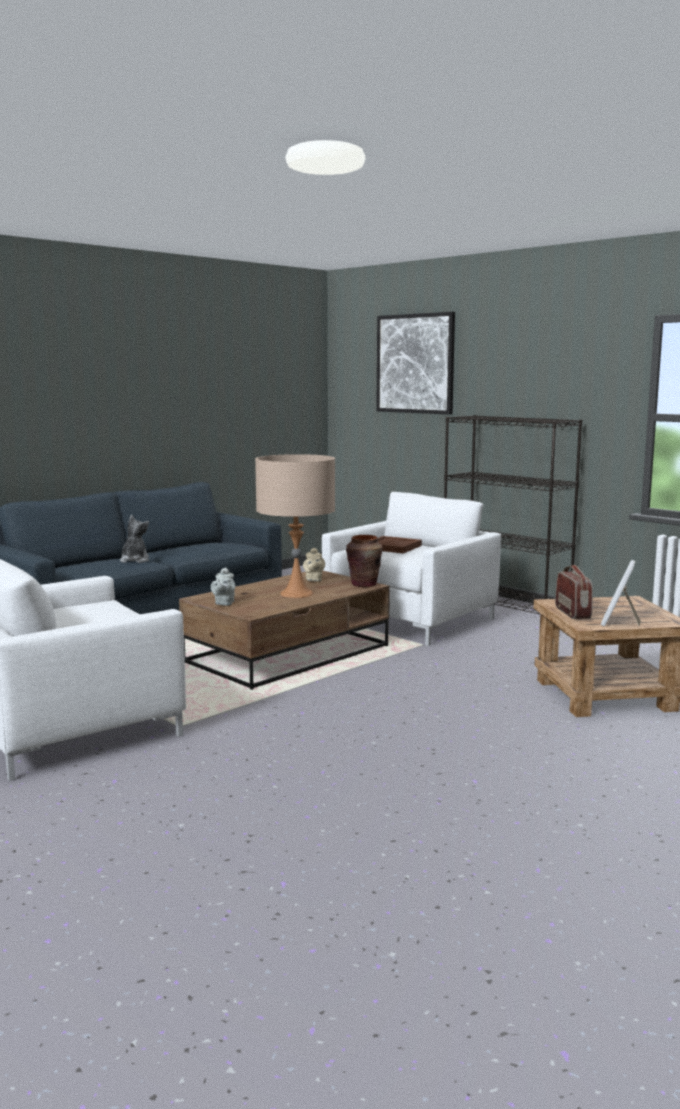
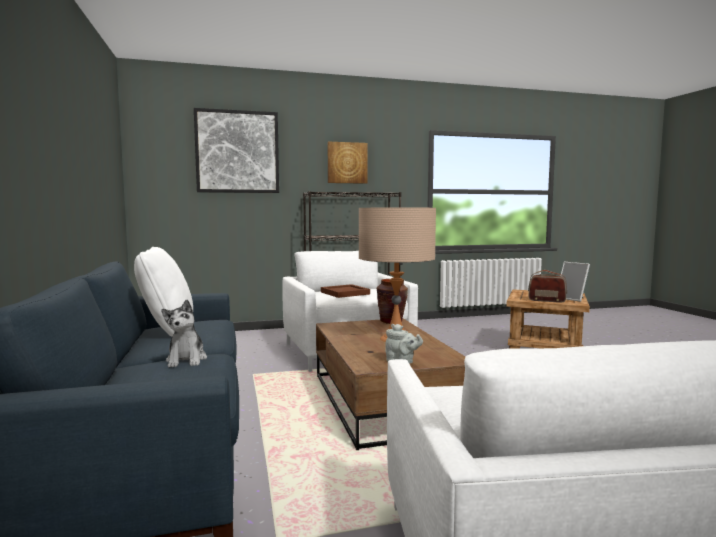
camera: 60 degrees left, 5 degrees down
plush toy [120,515,149,563] -> plush toy turned 135 degrees counterclockwise [161,300,207,368]
beige teapot [303,548,325,582] -> none
none -> white pillow [134,247,193,336]
none -> picture [328,142,368,184]

